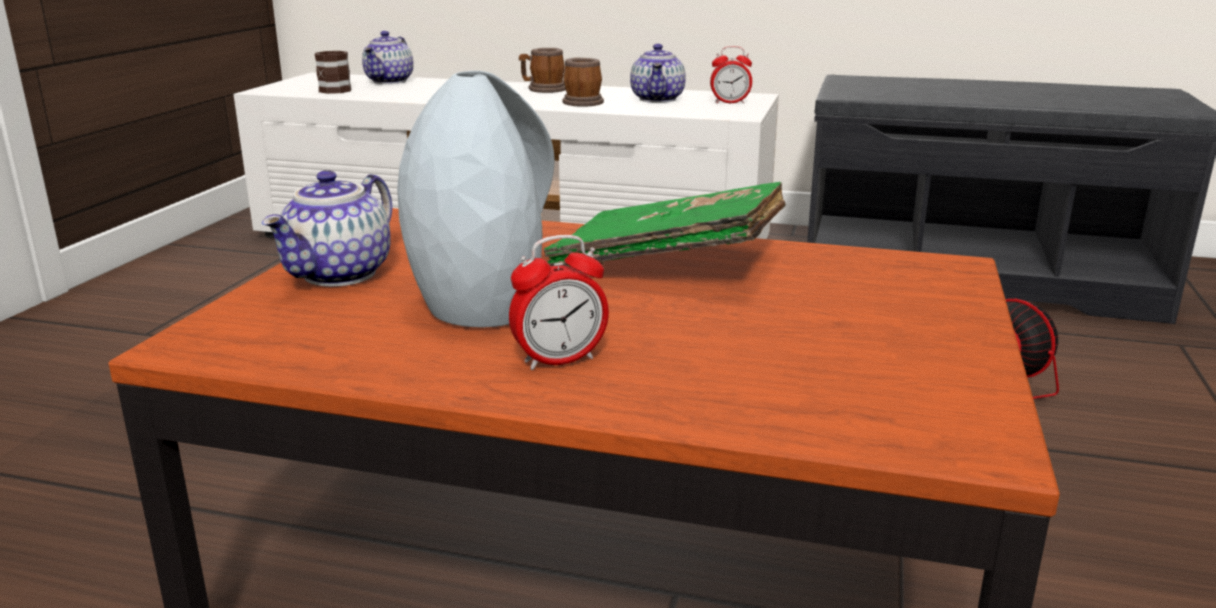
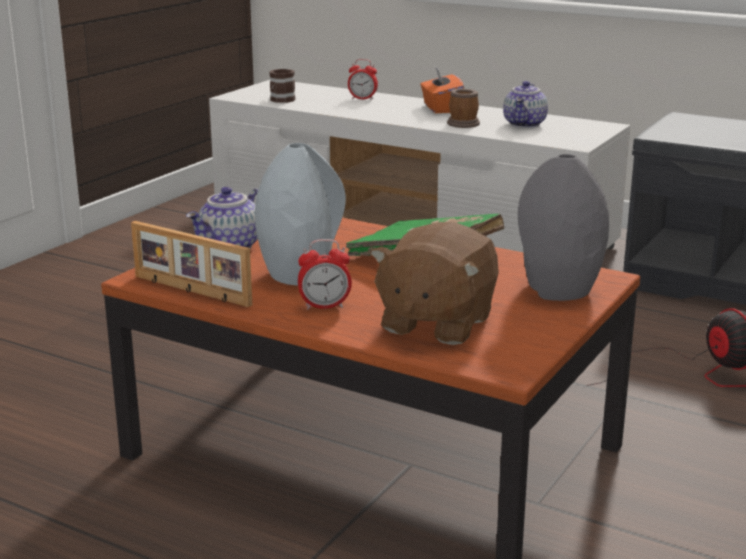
camera: 15 degrees right, 0 degrees up
teapot [362,31,413,84] -> none
mug [519,48,566,93] -> orange tissue box [420,68,464,113]
alarm clock [710,46,752,104] -> alarm clock moved to [348,59,378,100]
none -> picture frame [131,221,252,307]
none -> brown plush toy [370,222,499,345]
none -> grey vase [518,154,609,301]

